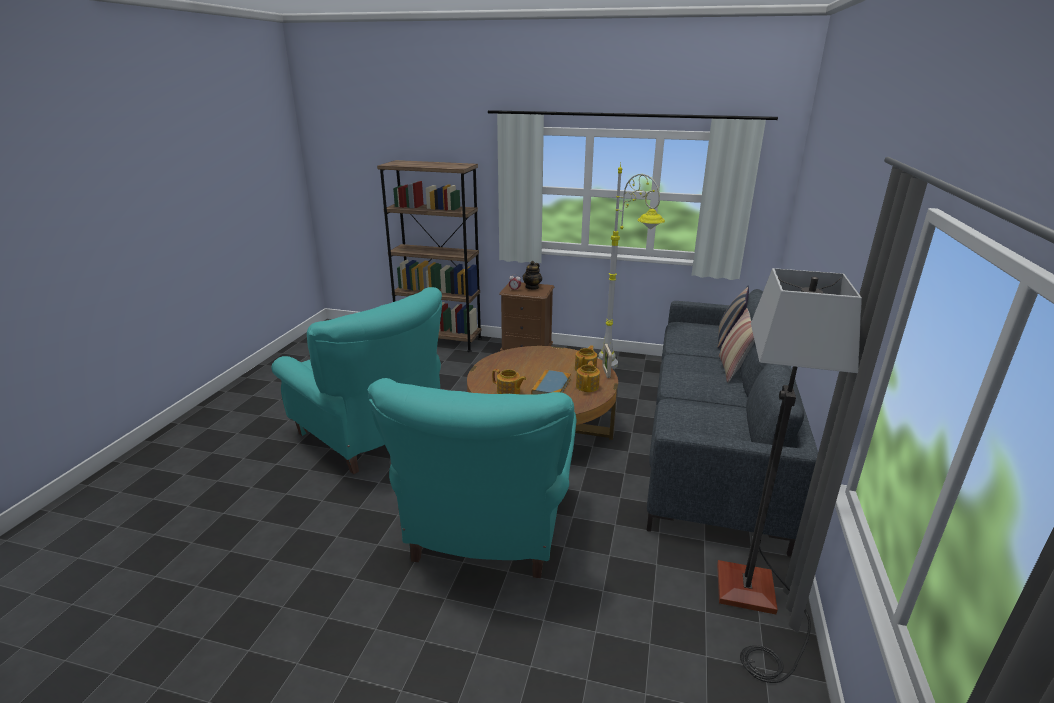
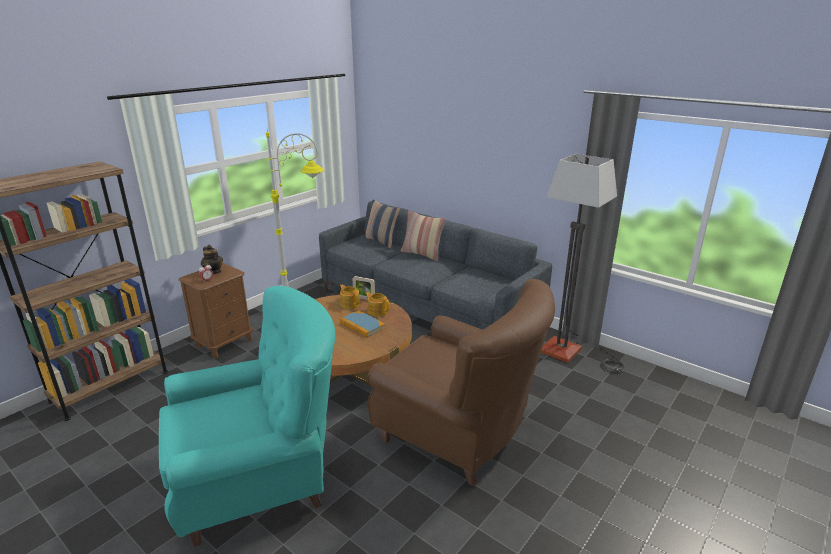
camera: 65 degrees left, 0 degrees up
turquoise armchair [368,378,577,578] -> brown armchair [367,279,555,487]
teapot [492,369,526,394] -> none

